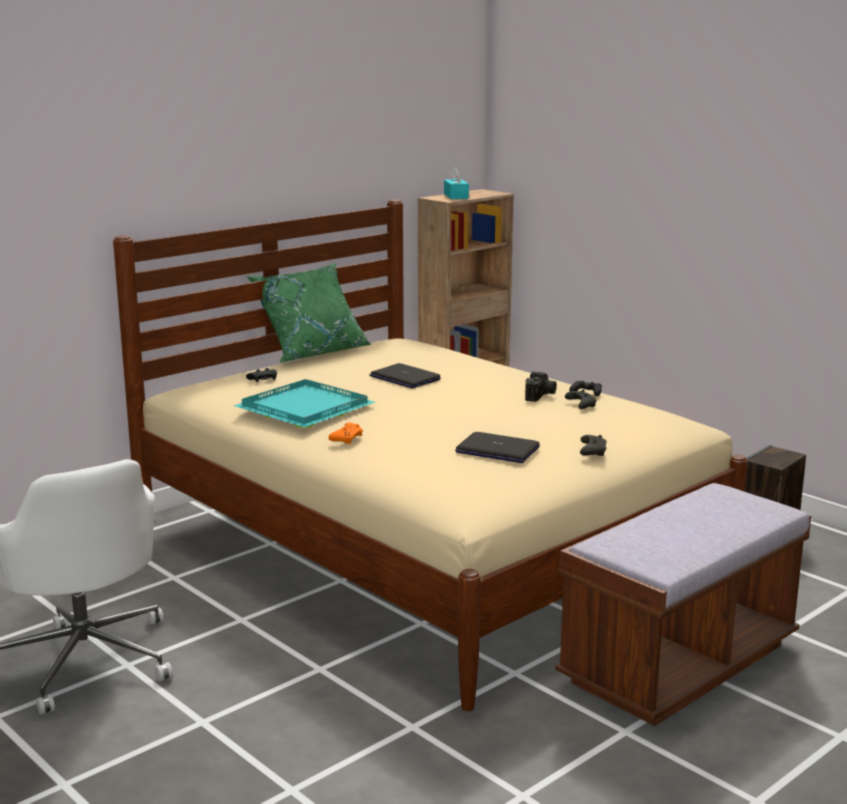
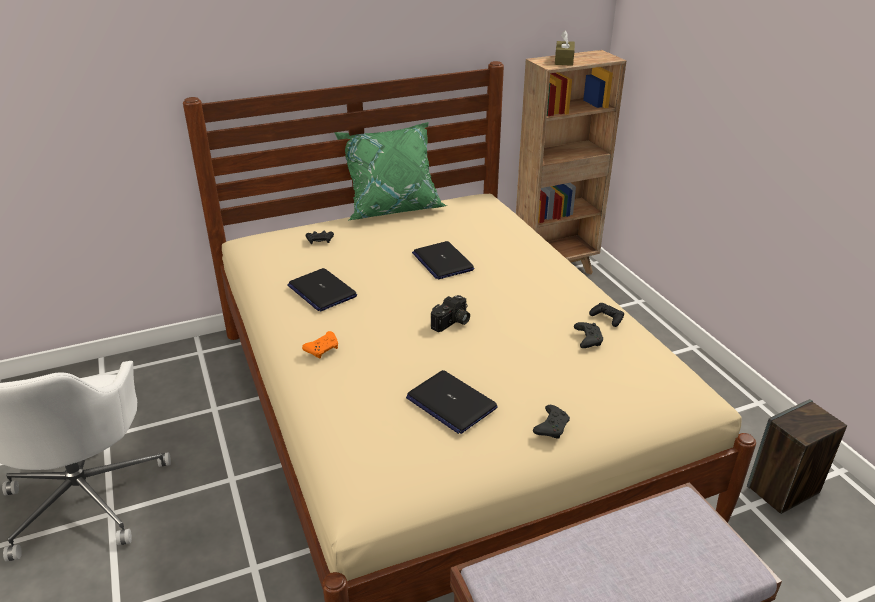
camera: 20 degrees right, 15 degrees up
turquoise tray [234,379,375,428] -> laptop [287,268,357,311]
turquoise tissue box [444,167,469,199] -> brown tissue box [555,30,575,66]
camera [525,372,557,402] -> camera moved to [431,295,470,332]

